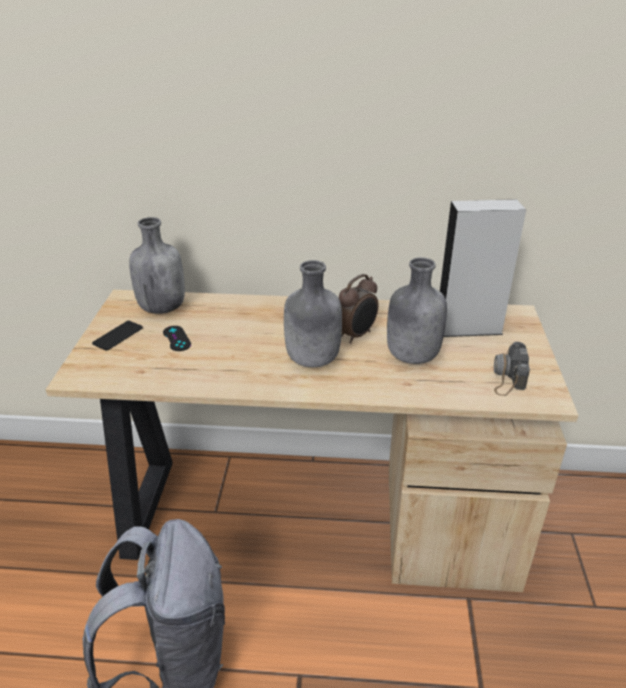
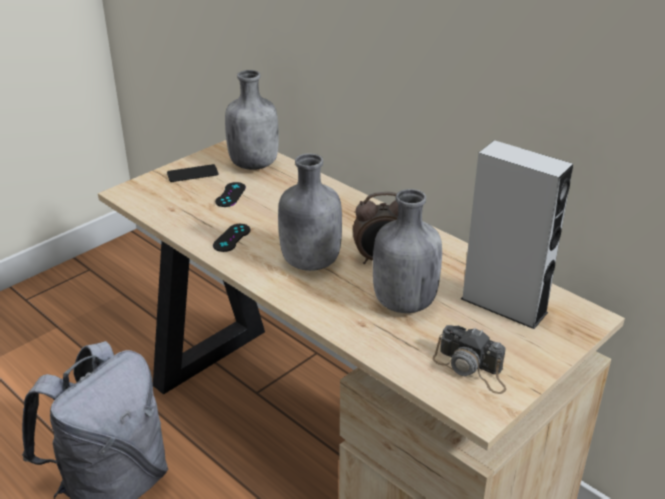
camera: 40 degrees right, 0 degrees up
camera [494,342,530,396] -> camera turned 105 degrees counterclockwise [432,325,506,394]
none -> black game controller [213,224,250,252]

